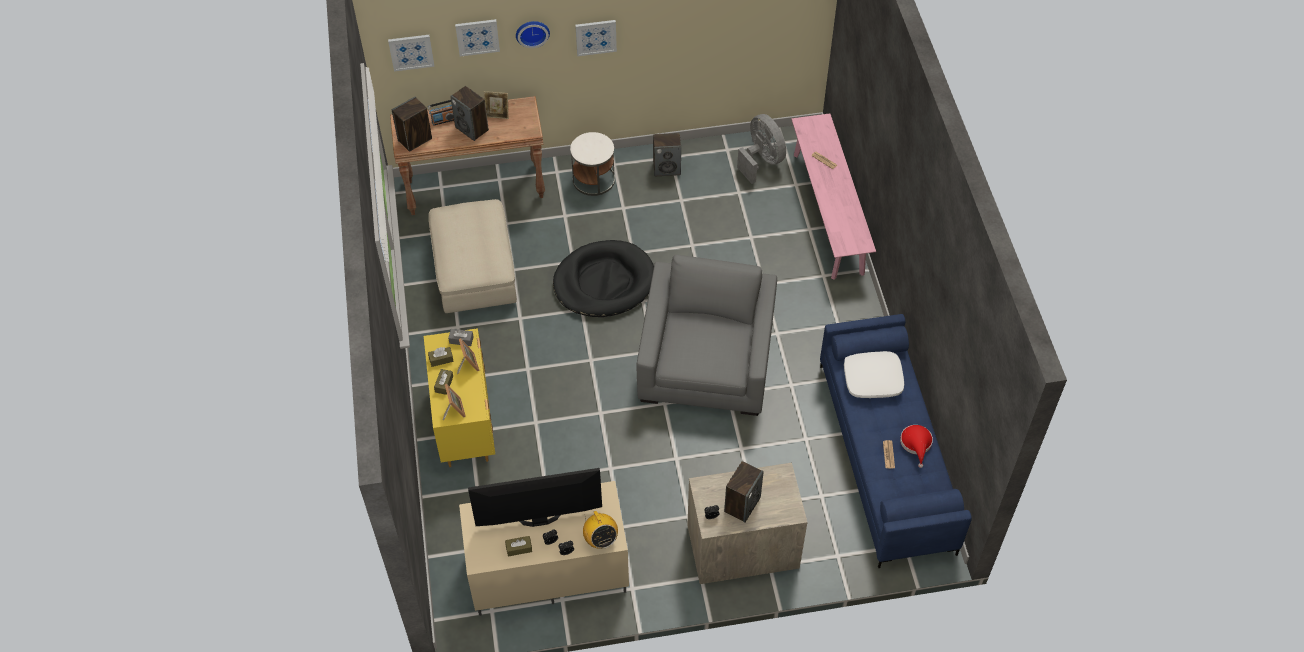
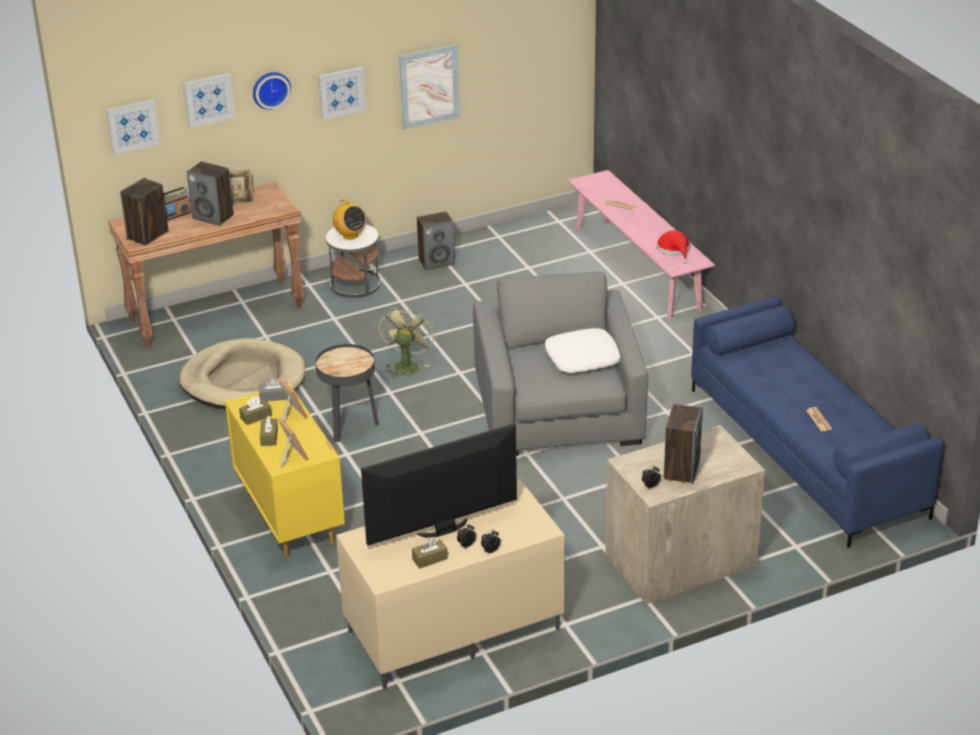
camera: 15 degrees left, 20 degrees down
beige ottoman [429,199,517,313] -> beige dog bed [179,338,305,409]
black dog bed [553,240,654,317] -> green fan [379,305,435,379]
radio [583,511,618,549] -> radio moved to [330,199,366,240]
grey fan [737,114,786,184] -> none
white pillow [844,351,904,398] -> white pillow moved to [545,328,620,373]
red hat [900,425,933,468] -> red hat moved to [657,231,690,264]
none -> black side table [315,344,379,442]
none -> picture [399,44,460,129]

